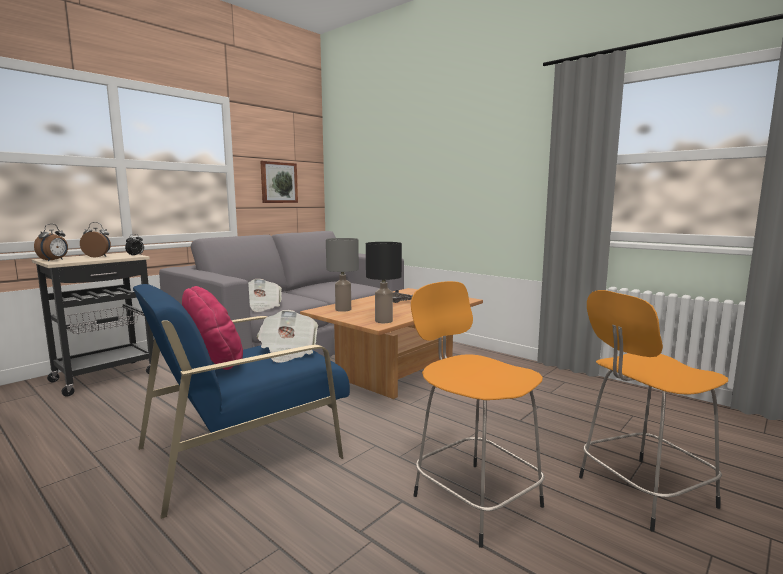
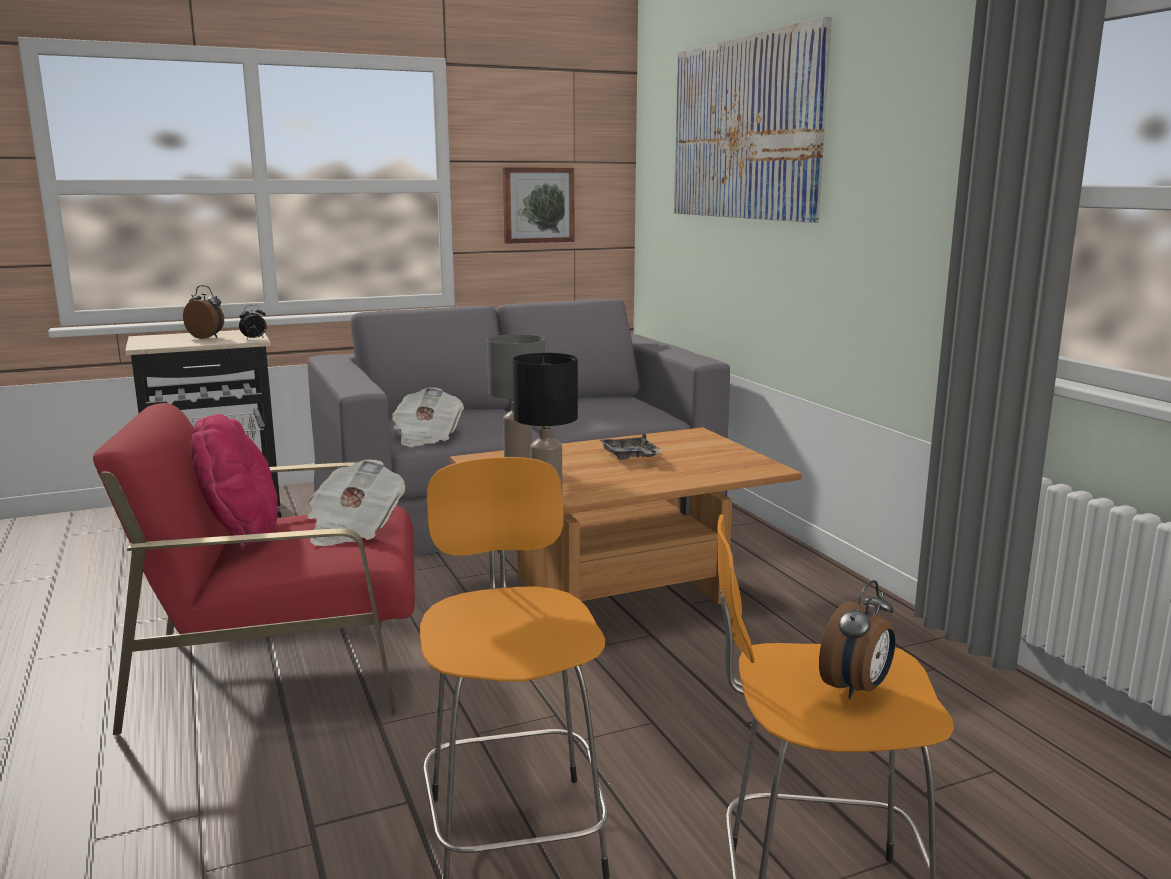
camera: 25 degrees right, 5 degrees up
alarm clock [34,224,68,261] -> alarm clock moved to [819,580,895,699]
blue armchair [133,284,350,519] -> red armchair [93,403,415,735]
none -> picture [674,16,832,223]

